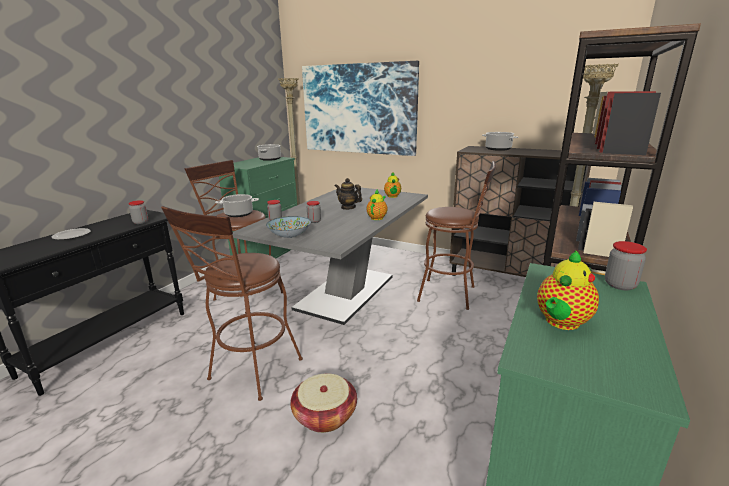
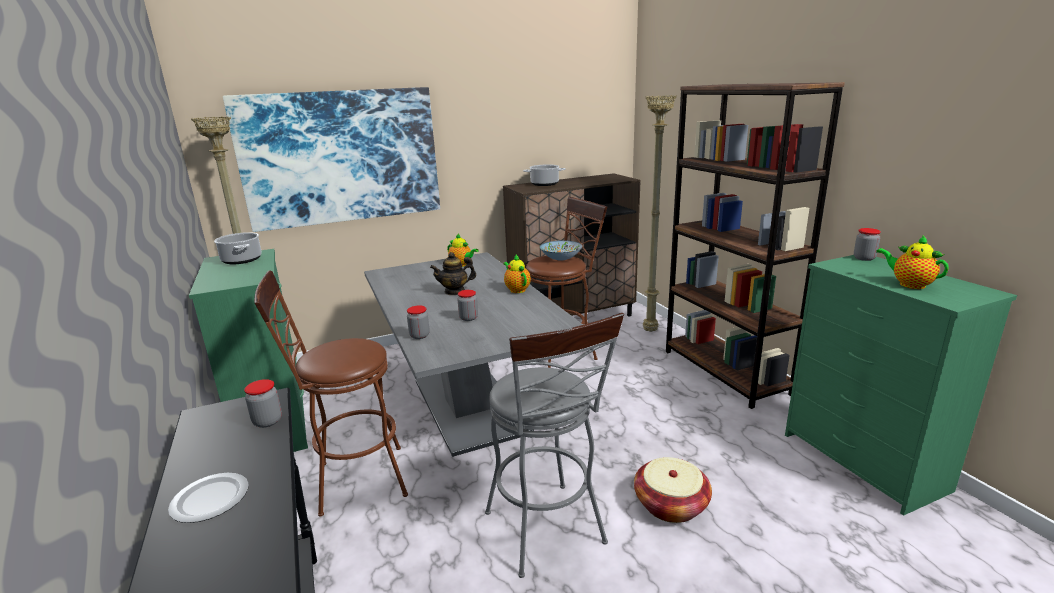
camera: 50 degrees left, 0 degrees up
brown stool [161,206,303,401] -> grey stool [485,313,624,578]
cooking pot [215,194,259,217] -> none
bowl [266,216,311,238] -> bowl moved to [539,240,582,261]
teapot [537,250,599,330] -> teapot turned 150 degrees clockwise [876,235,949,289]

